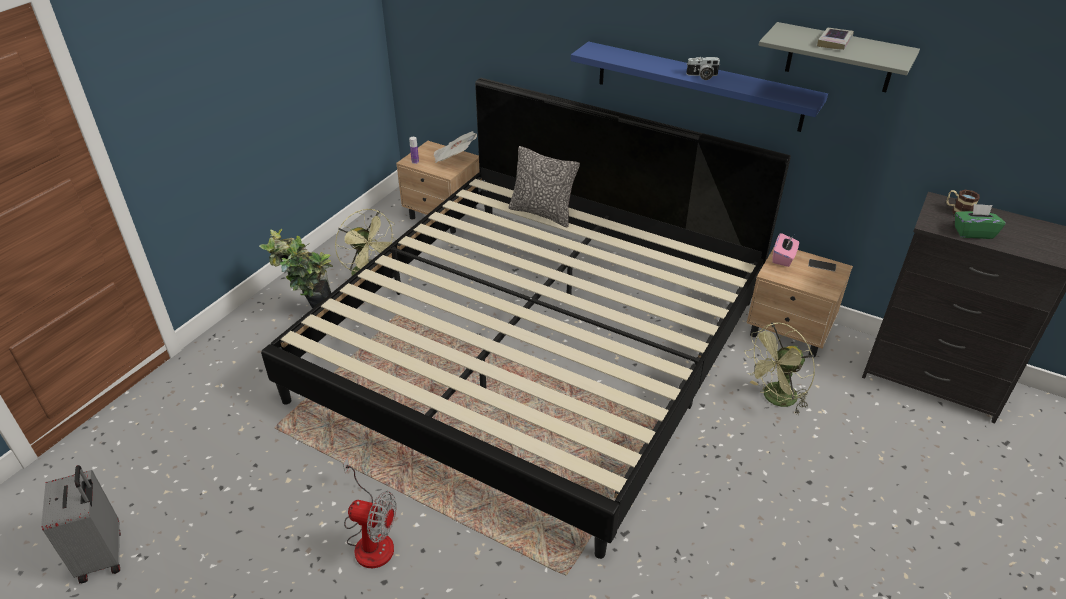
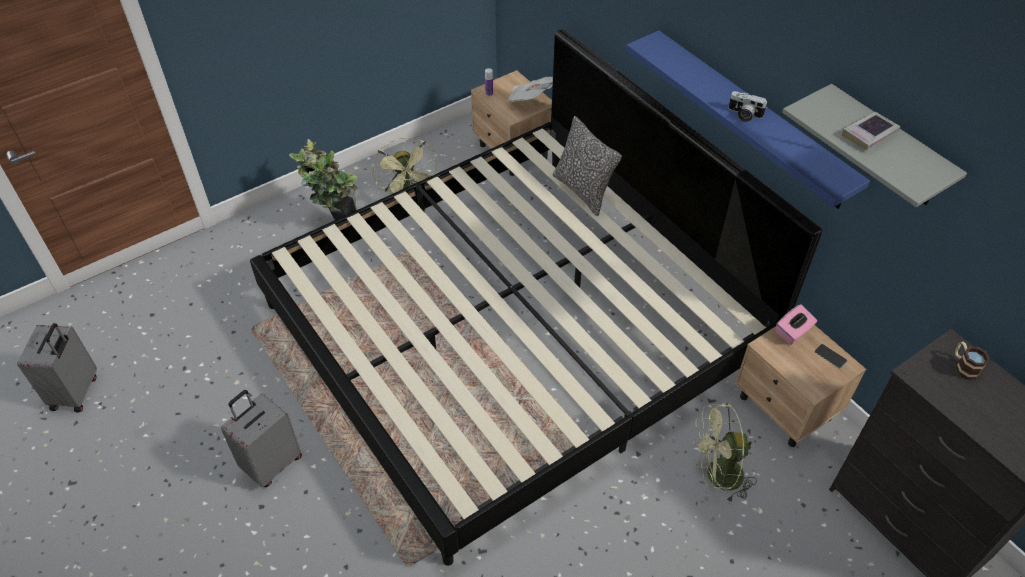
camera: 25 degrees right, 10 degrees up
fan [343,457,396,568] -> grey suitcase [221,390,302,487]
green tissue box [955,204,1006,239] -> none

